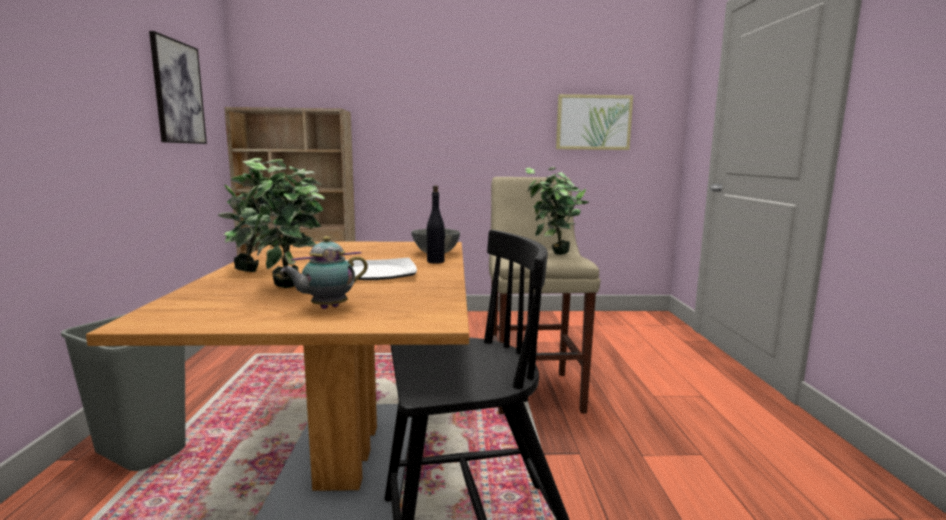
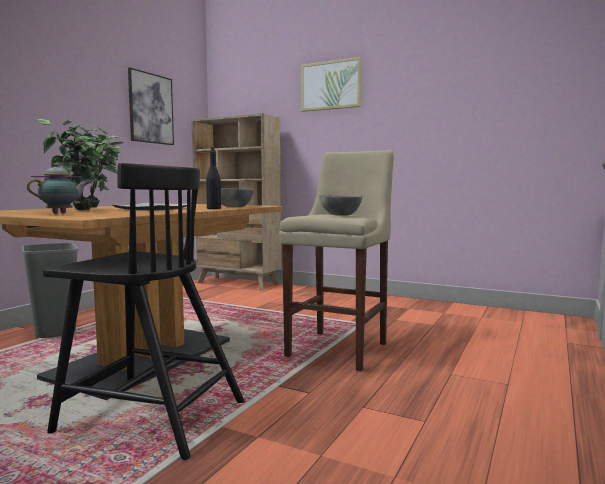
camera: 30 degrees right, 5 degrees down
teapot [281,236,368,309] -> teapot turned 135 degrees clockwise [27,163,89,214]
potted plant [525,167,589,255] -> grey bowl [319,195,362,216]
picture [556,94,633,150] -> picture moved to [301,57,362,112]

